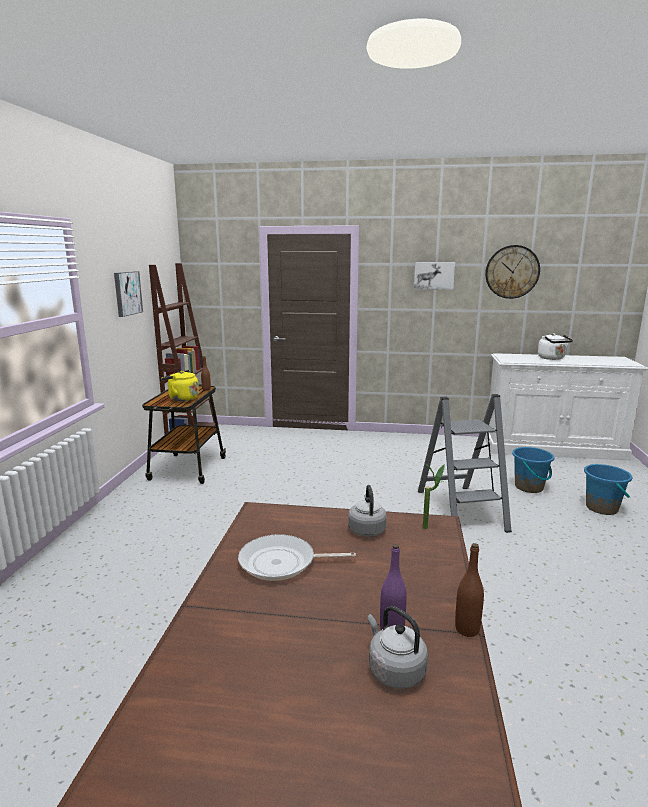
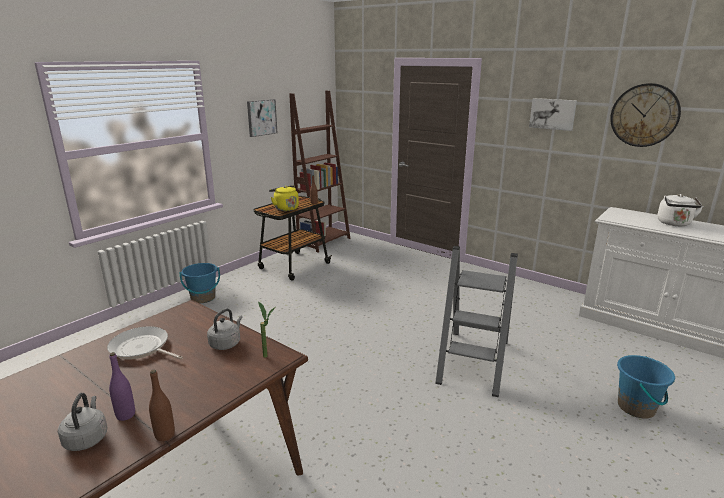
camera: 30 degrees right, 5 degrees up
blue bucket [512,447,555,493] -> blue bucket moved to [179,263,220,303]

